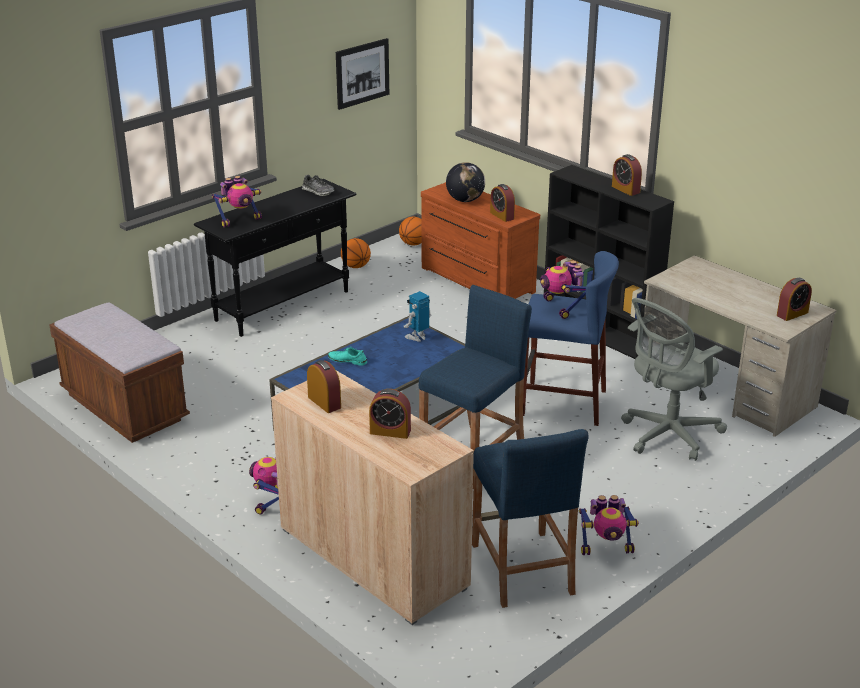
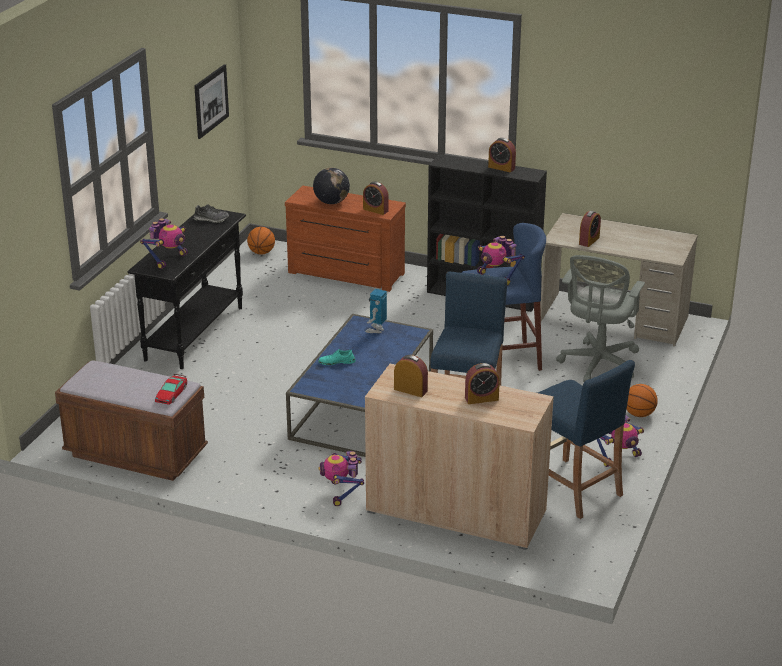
camera: 25 degrees left, 0 degrees up
basketball [341,238,371,268] -> basketball moved to [626,384,658,417]
alarm clock [777,278,812,321] -> alarm clock moved to [579,211,601,247]
none -> toy car [155,374,187,405]

